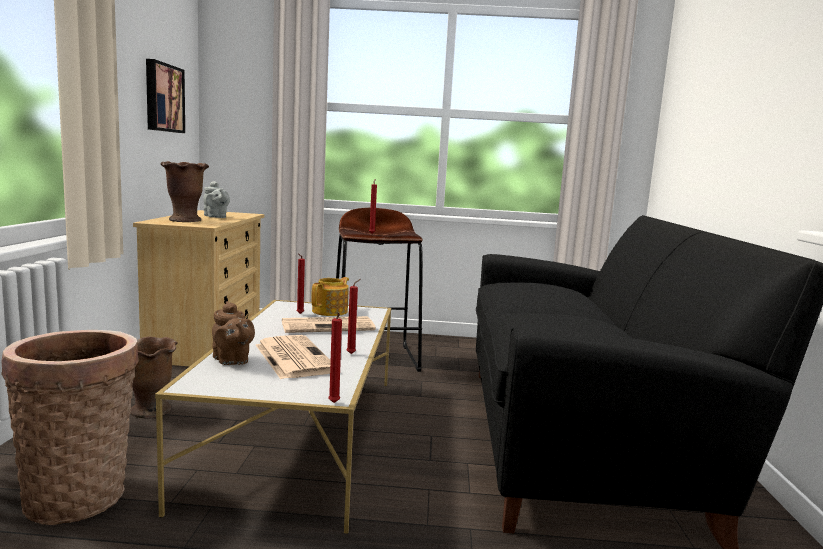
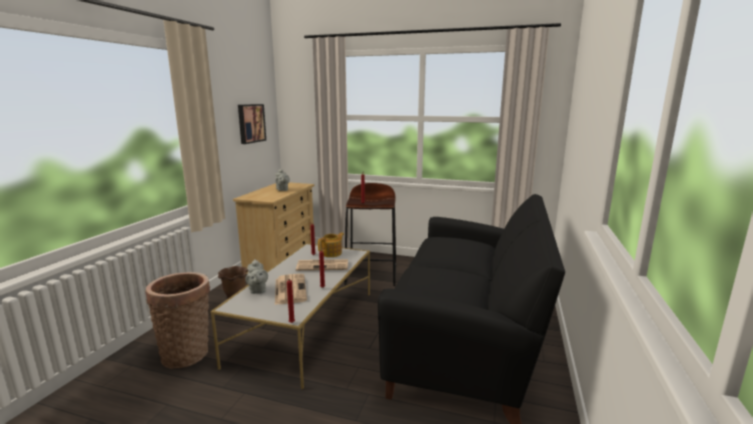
camera: 15 degrees right, 5 degrees up
brown vase [161,161,209,222] -> none
brown teapot [212,301,255,365] -> grey teapot [245,259,268,294]

